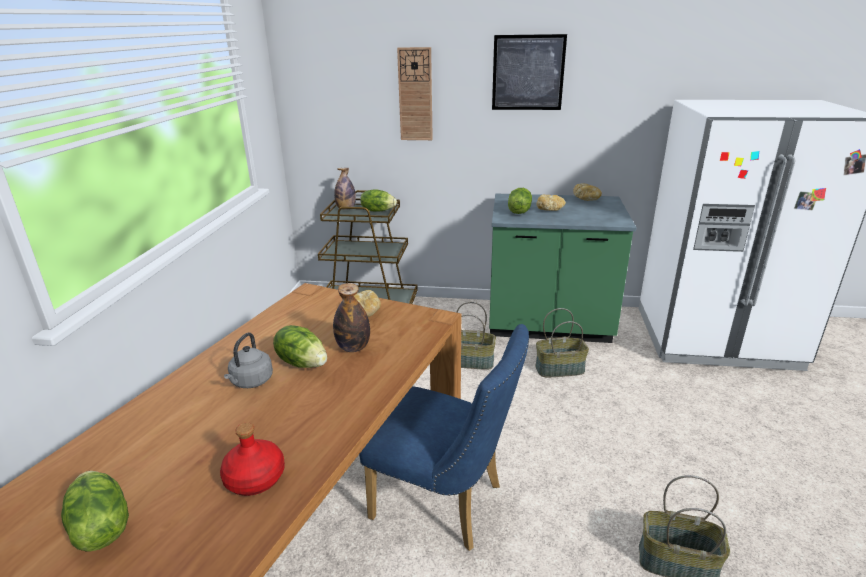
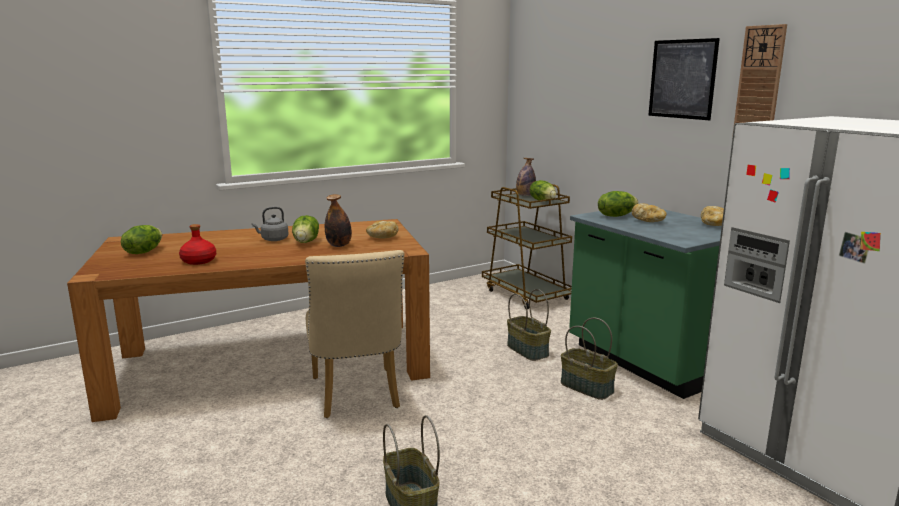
camera: 50 degrees right, 10 degrees down
blue chair [359,324,529,551] -> beige chair [305,250,404,418]
wall clock [397,47,433,140] -> wall clock moved to [732,24,787,138]

